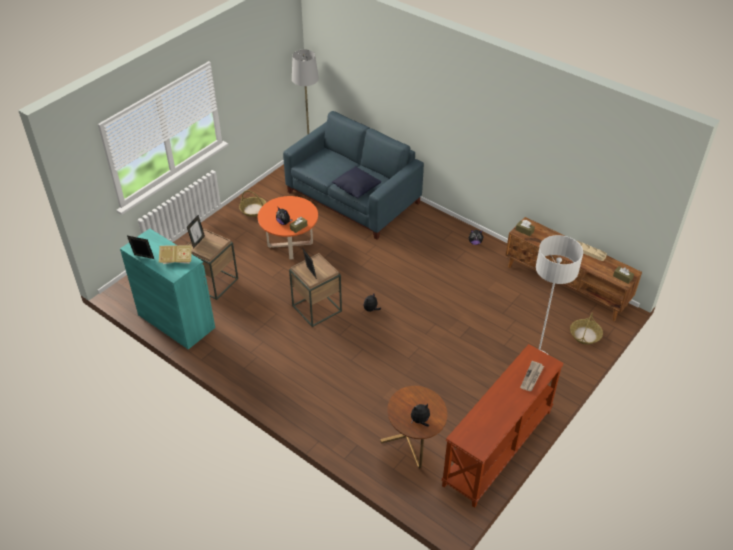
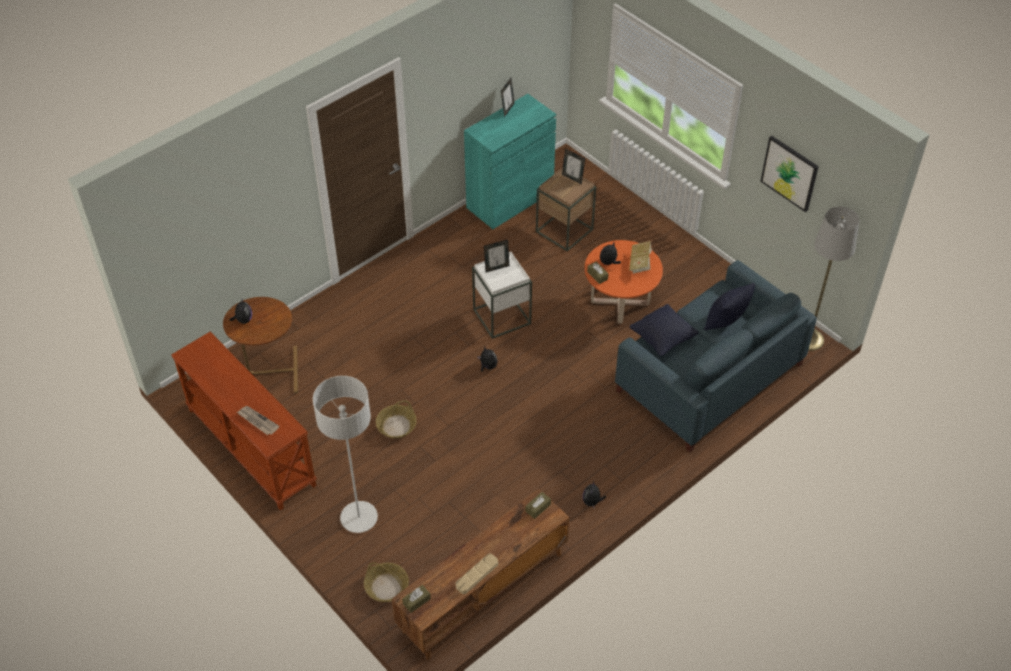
camera: 100 degrees right, 5 degrees up
book [159,245,192,264] -> book moved to [629,241,653,273]
basket [239,190,267,217] -> basket moved to [376,400,417,439]
brown side table [289,253,342,327] -> white side table [472,252,532,339]
none -> black pillow [704,283,755,331]
none -> picture [760,136,819,212]

